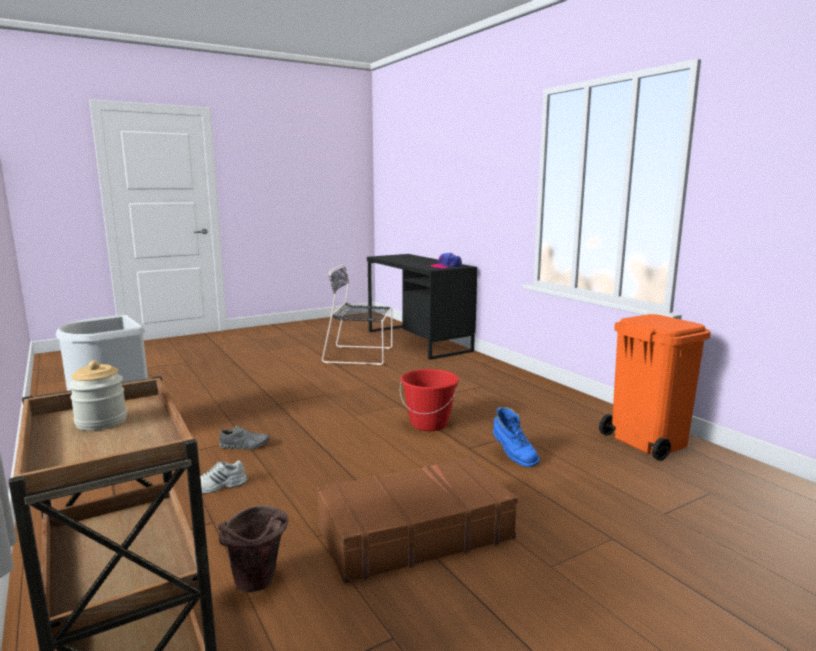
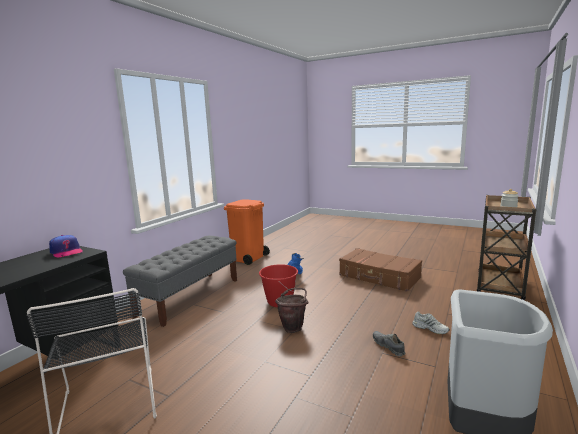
camera: 120 degrees left, 0 degrees up
brown bucket [218,505,288,592] -> brown bucket moved to [275,288,309,333]
none -> grey bench [123,236,237,327]

